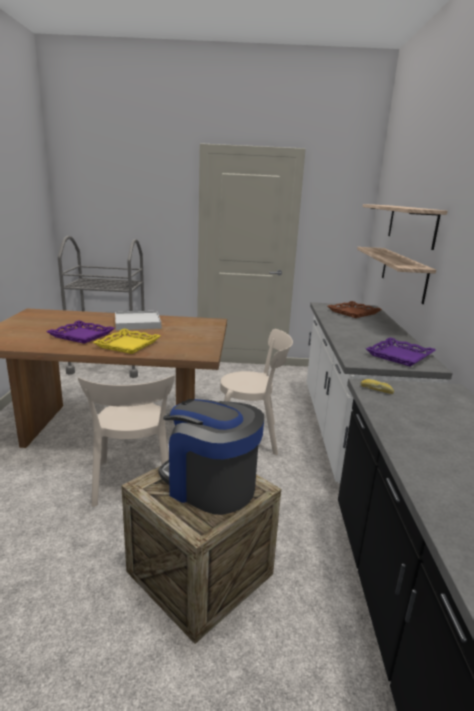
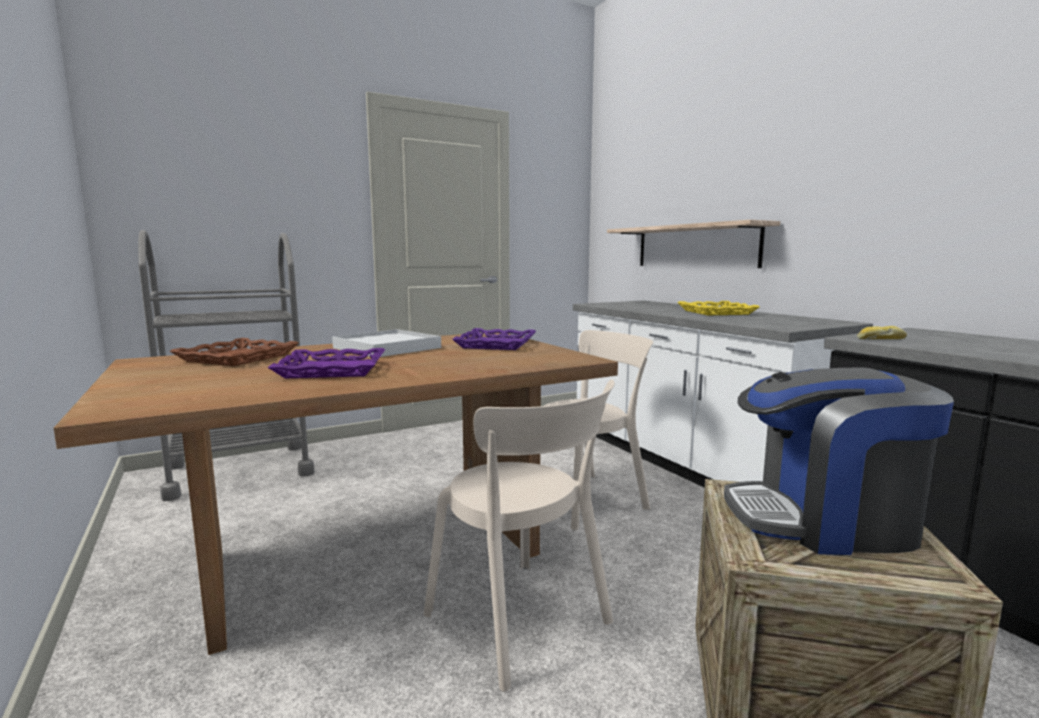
camera: 30 degrees left, 10 degrees down
yellow tray [93,329,161,354] -> yellow tray moved to [677,301,760,315]
brown tray [328,301,382,318] -> brown tray moved to [169,338,299,366]
shelf [363,204,447,250] -> none
purple tray [366,337,436,366] -> purple tray moved to [452,328,536,350]

